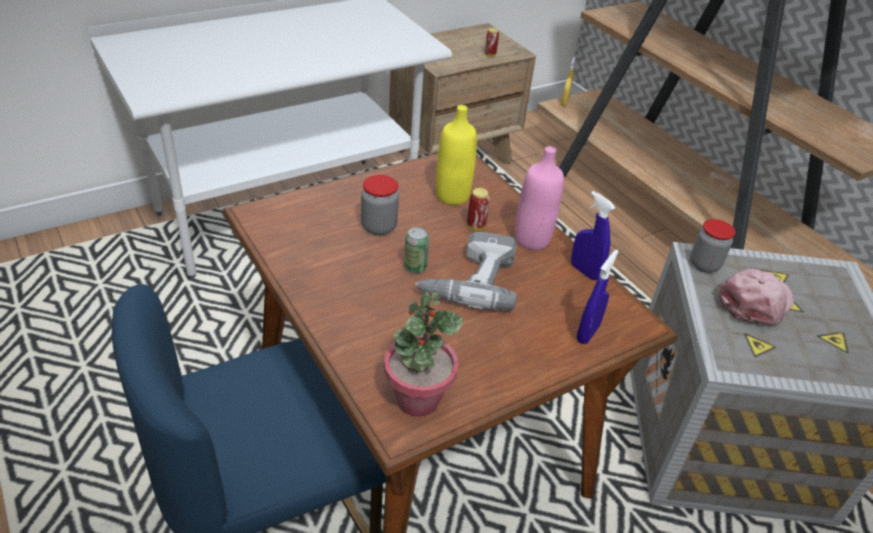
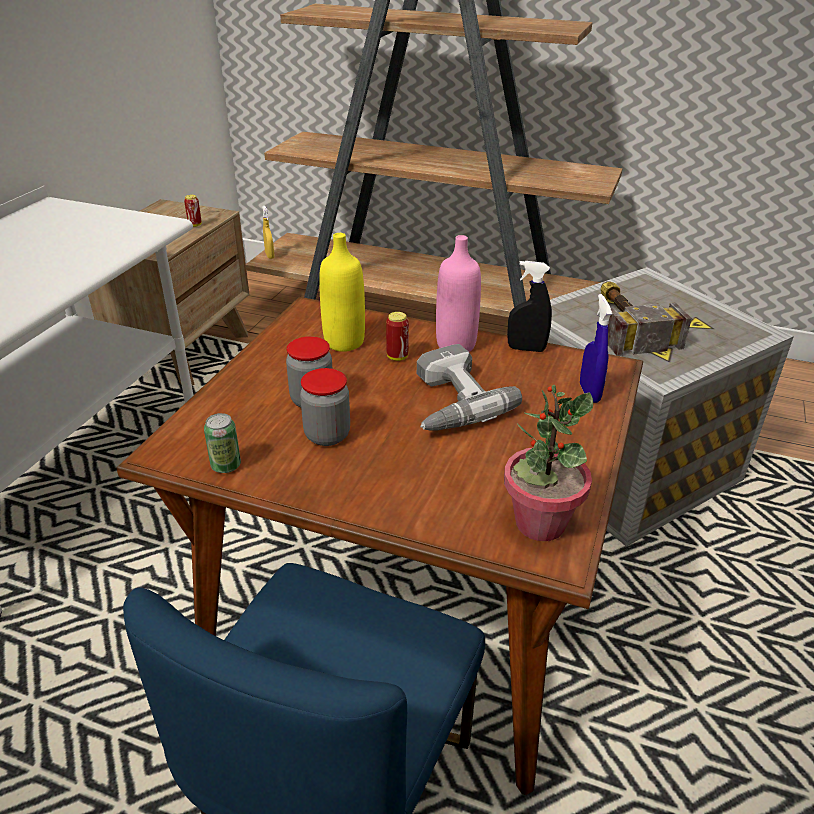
camera: 35 degrees left, 5 degrees down
can [404,227,429,273] -> can moved to [204,413,241,473]
blue spray bottle [571,191,615,281] -> black spray bottle [507,261,552,352]
jar [690,219,735,273] -> jar moved to [300,368,350,446]
pink cap [718,269,794,326] -> hammer [601,281,692,356]

